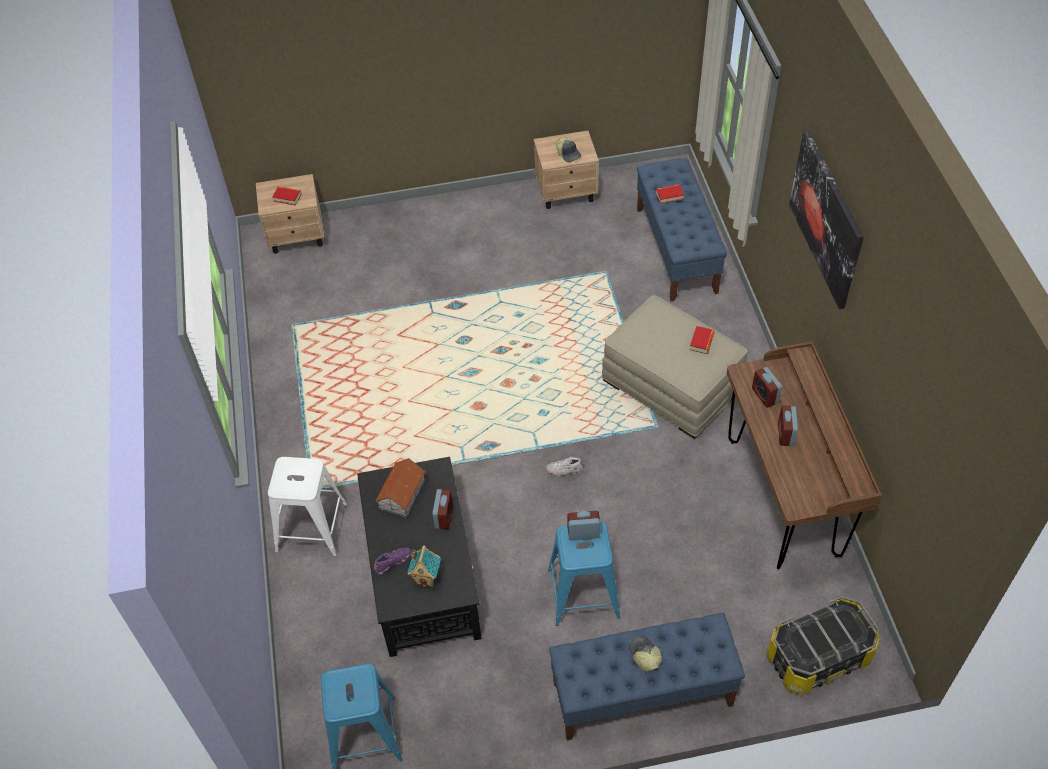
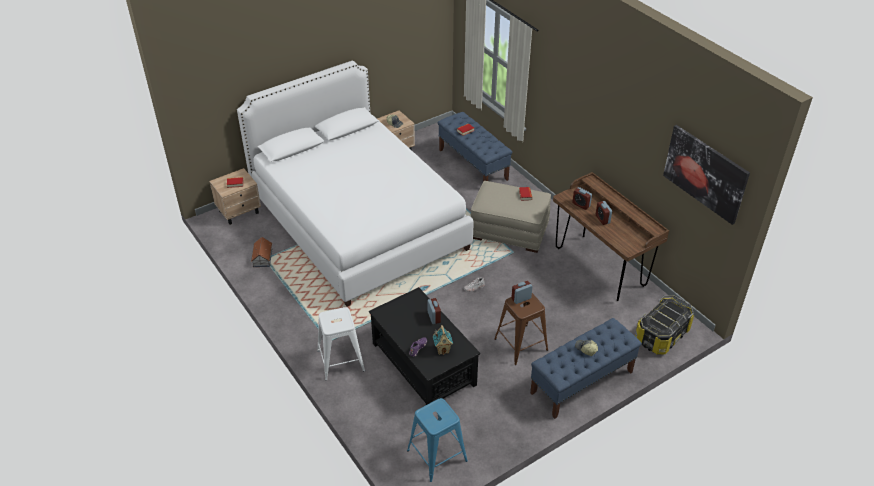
camera: 25 degrees left, 10 degrees down
toy house [375,458,426,518] -> toy house moved to [251,237,273,267]
blue stool [548,522,620,626] -> brown stool [494,293,548,365]
picture [789,131,864,309] -> picture moved to [663,125,750,225]
none -> white bed [237,61,474,307]

